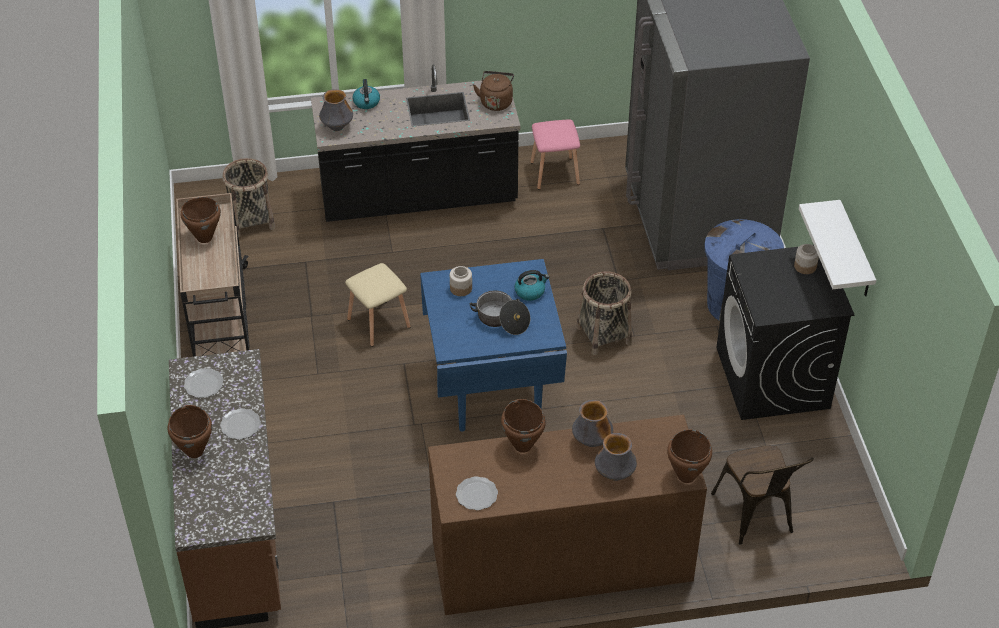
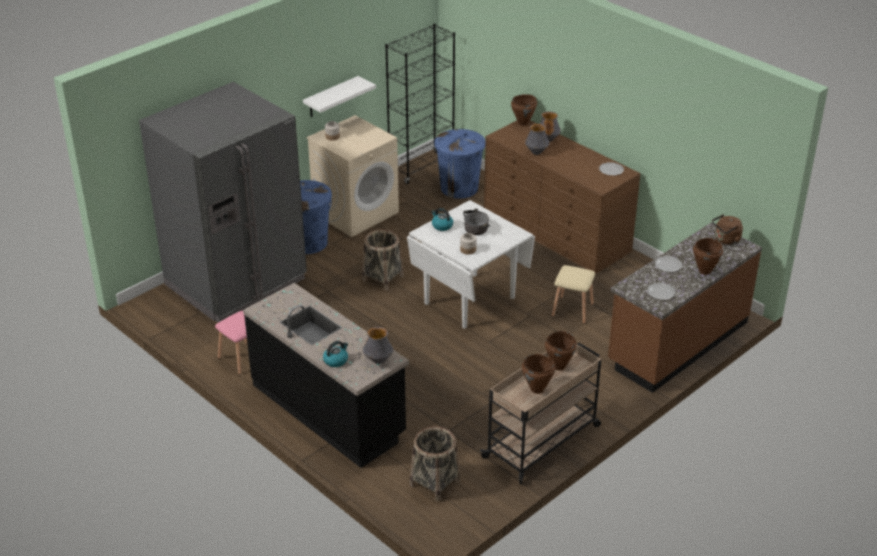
camera: 125 degrees left, 10 degrees down
beige stool [345,263,411,347] -> beige stool moved to [552,265,595,324]
blue dining table [420,259,567,432] -> white dining table [407,200,535,329]
brown kettle [473,71,514,111] -> brown kettle moved to [712,214,743,245]
brown cooking pot [501,399,546,453] -> brown cooking pot moved to [545,331,577,370]
brown chair [711,446,814,545] -> blue trash can [434,129,485,199]
black washing machine [716,247,855,420] -> beige washing machine [306,115,399,237]
none -> black bookcase [385,24,455,184]

